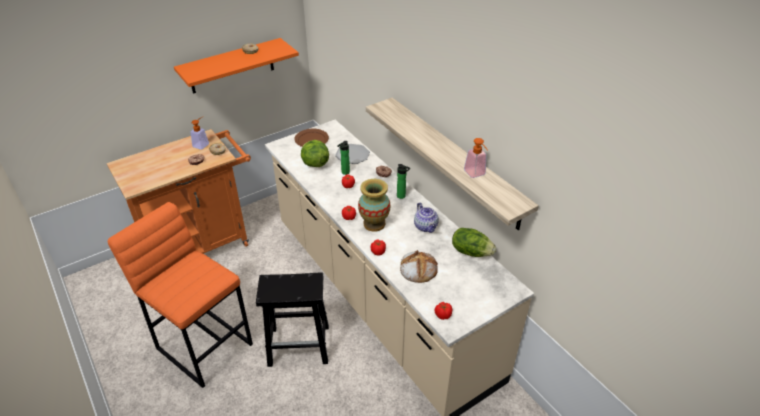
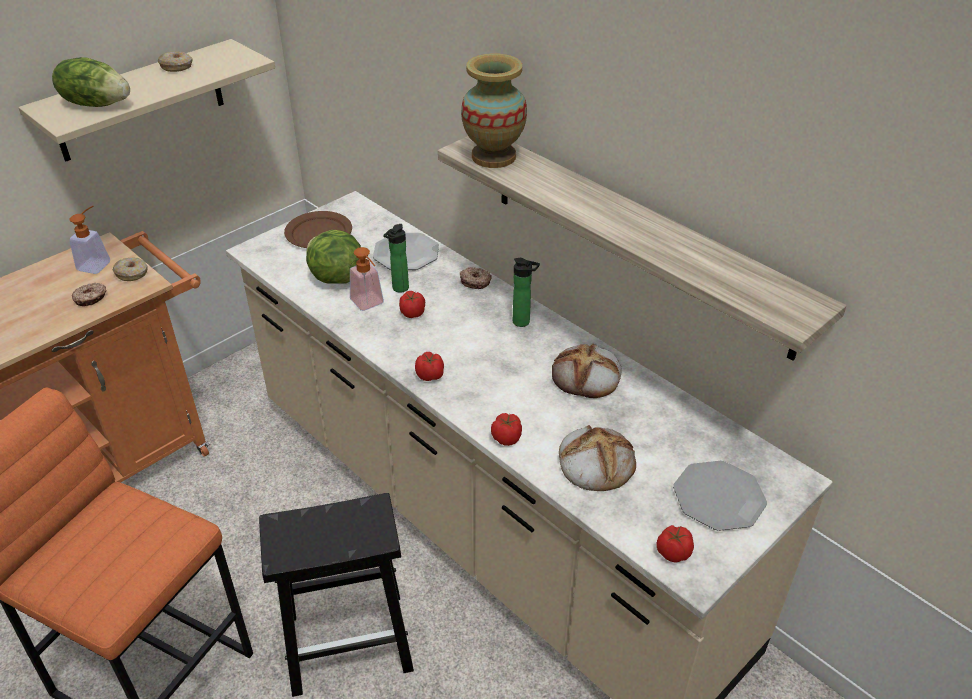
camera: 10 degrees left, 0 degrees up
orange shelf [174,38,299,94] -> beige shelf [18,39,275,162]
vase [358,179,390,232] -> vase moved to [461,53,527,168]
teapot [414,203,439,233] -> bread [552,344,622,398]
lettuce [452,228,496,257] -> lettuce moved to [52,57,130,107]
soap dispenser [464,138,488,178] -> soap dispenser moved to [350,247,384,311]
none -> plate [673,460,767,531]

